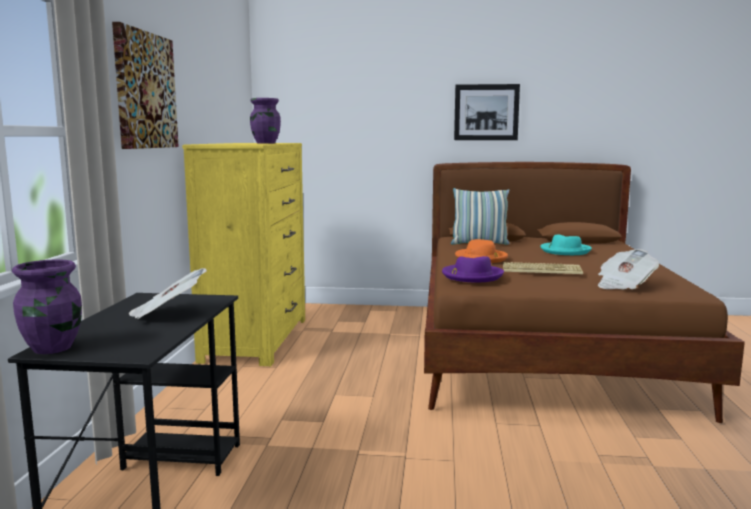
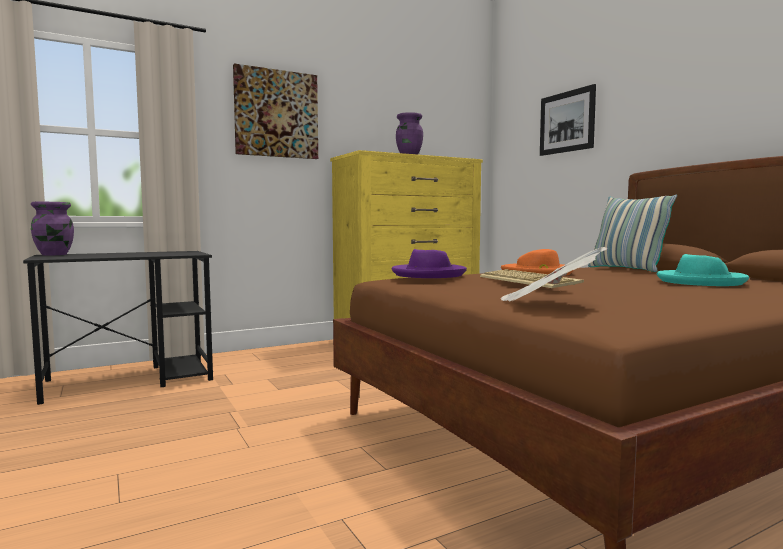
camera: 55 degrees right, 5 degrees down
newspaper [128,268,207,319] -> none
picture [454,84,520,140] -> picture moved to [540,84,596,156]

